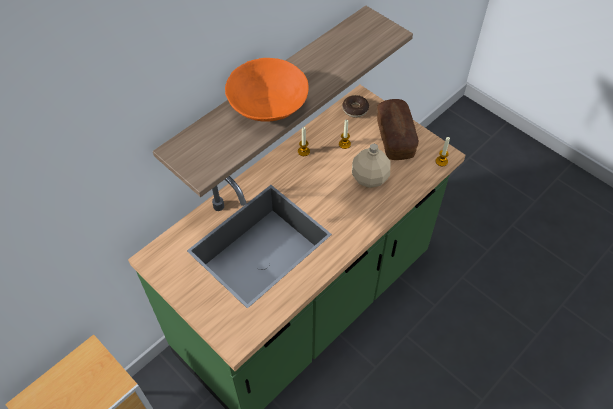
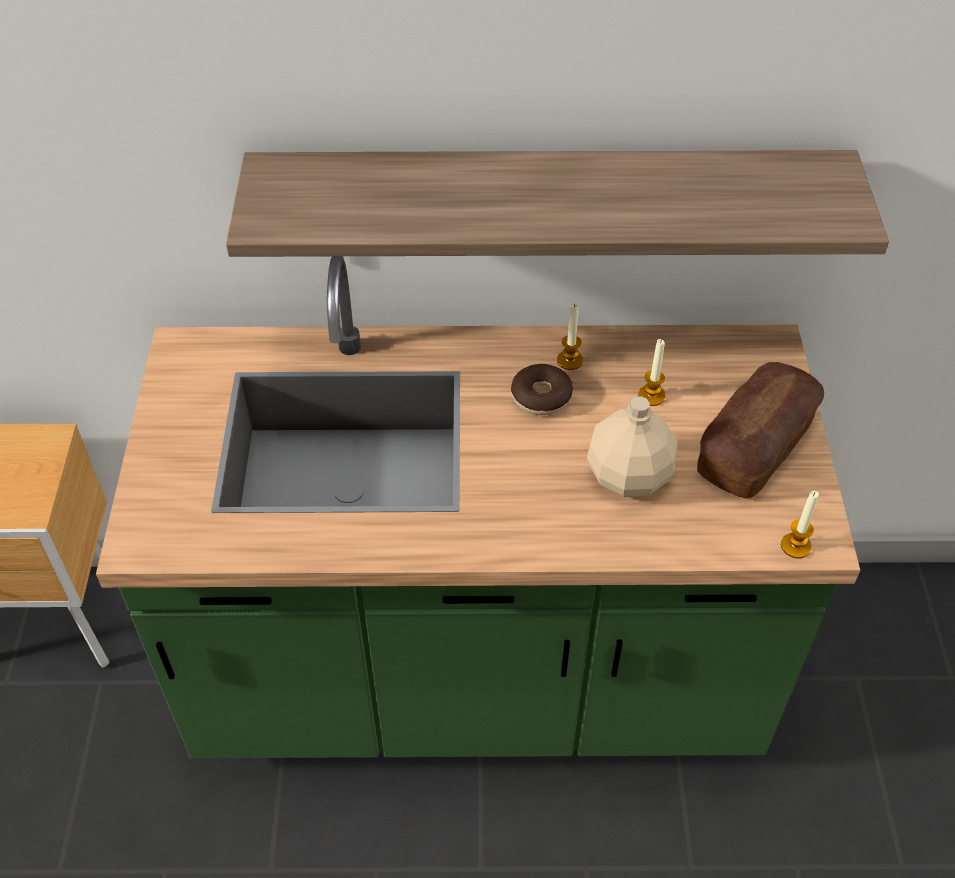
camera: 45 degrees right, 5 degrees down
orange bowl [225,58,309,122] -> none
donut [342,95,369,118] -> donut moved to [511,364,573,415]

